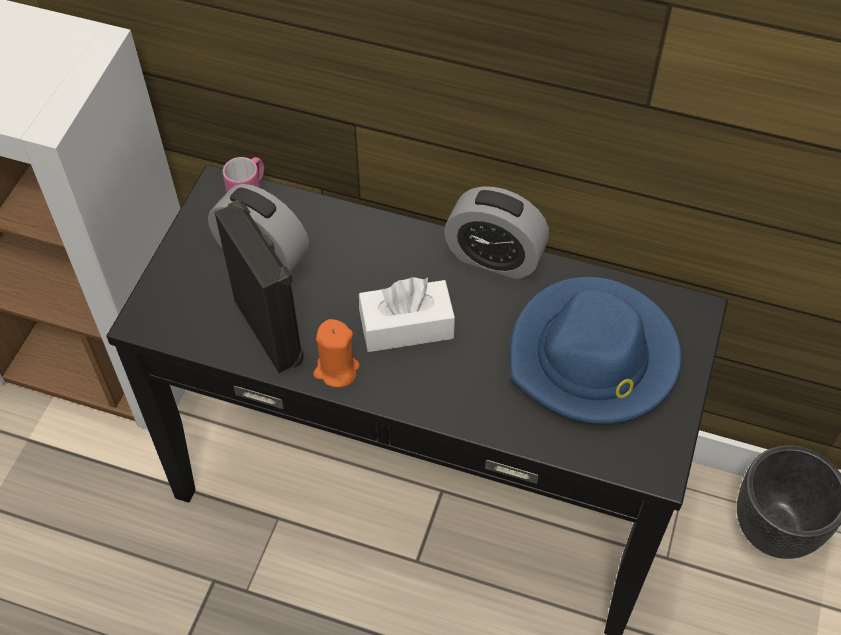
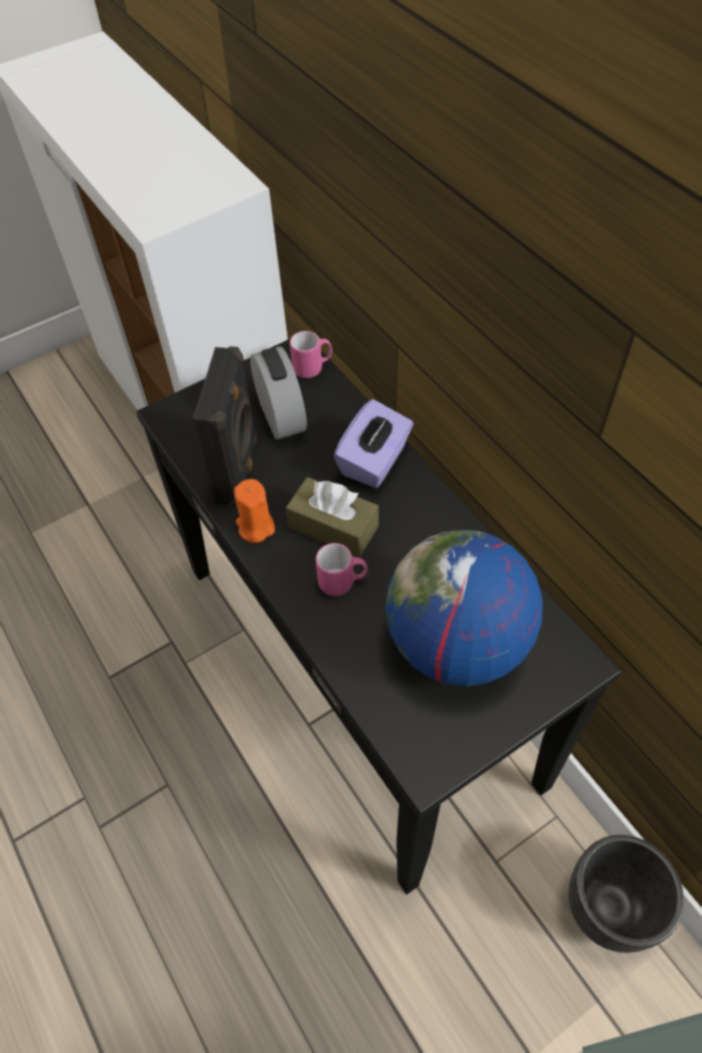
camera: 40 degrees right, 0 degrees up
white tissue box [359,277,455,352] -> brown tissue box [286,477,379,557]
alarm clock [444,187,549,279] -> none
blue hat [510,277,681,424] -> globe [385,530,542,686]
none -> pink mug [316,543,368,596]
none -> purple tissue box [334,399,413,488]

